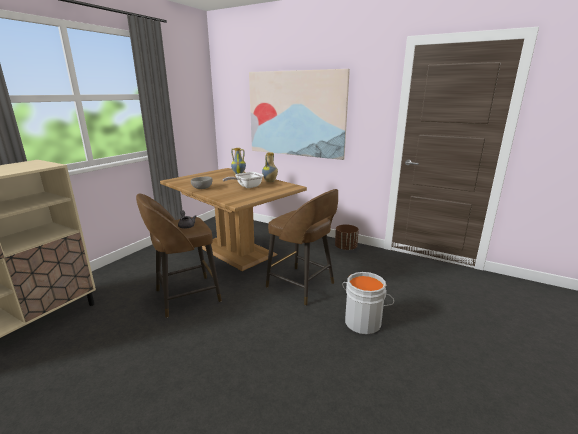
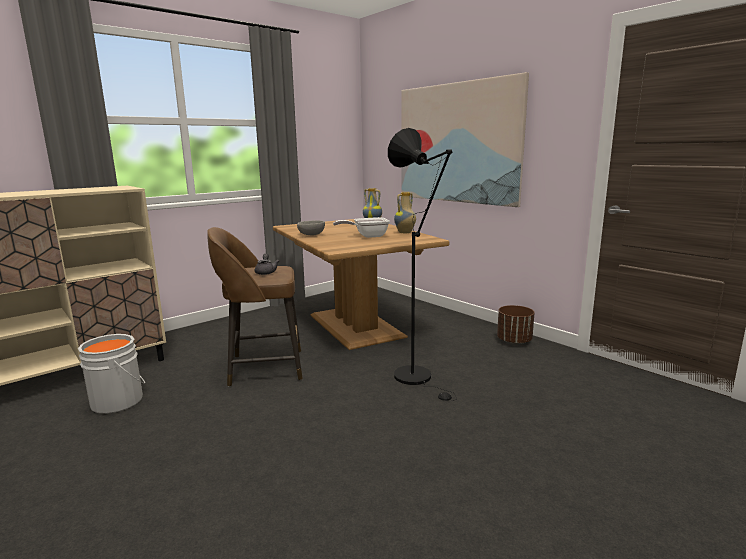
camera: 20 degrees right, 5 degrees down
brown stool [266,189,338,305] -> black floor lamp [388,128,457,401]
grey bucket [342,272,394,334] -> grey bucket moved to [78,334,145,414]

